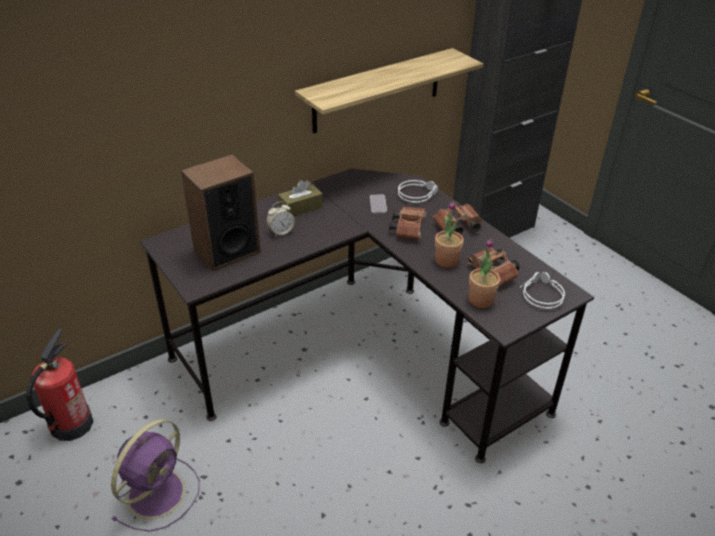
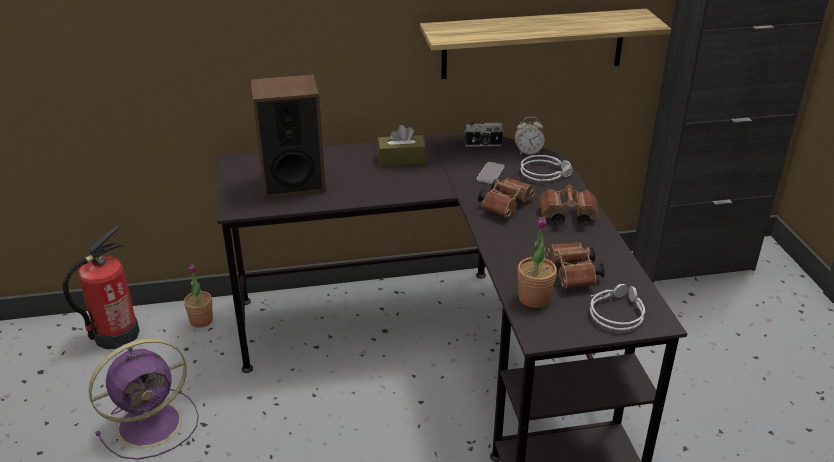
camera: 25 degrees right, 5 degrees down
alarm clock [266,202,295,237] -> alarm clock moved to [514,117,545,155]
potted plant [435,201,463,268] -> potted plant moved to [184,264,213,328]
none -> camera [464,122,504,146]

